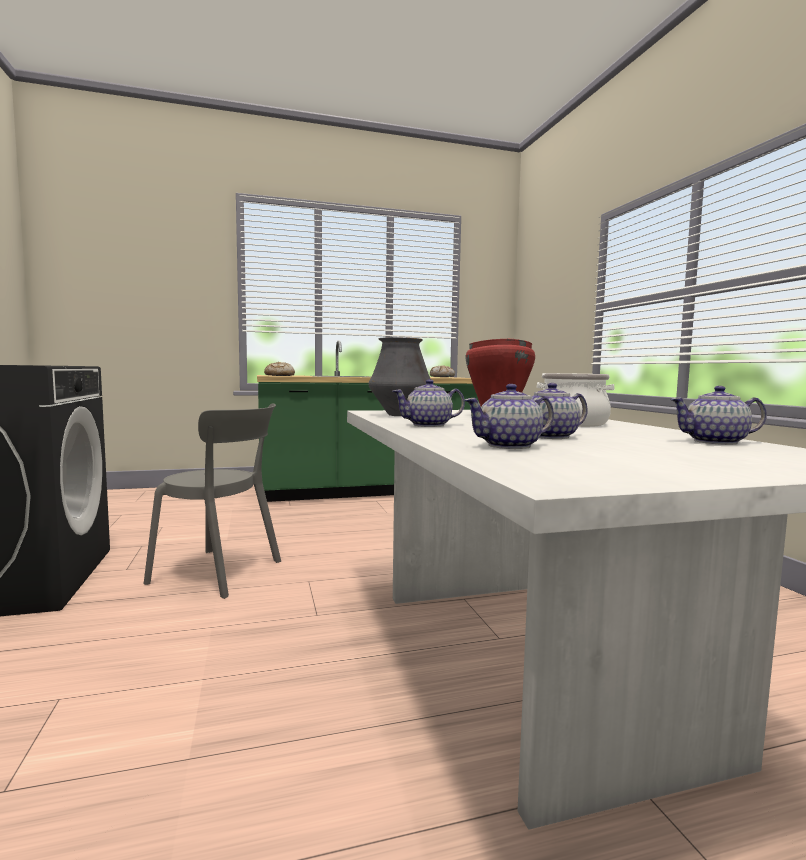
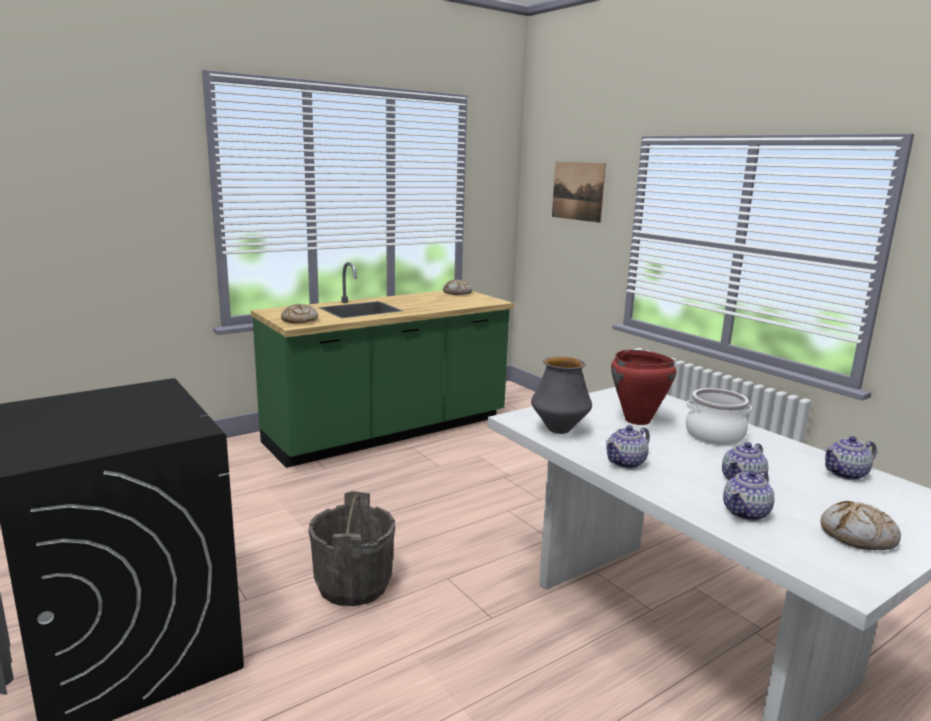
camera: 20 degrees left, 10 degrees up
grey chair [144,403,281,599] -> grey bucket [309,491,395,606]
none -> picture [552,162,606,223]
none -> bread [821,501,901,550]

